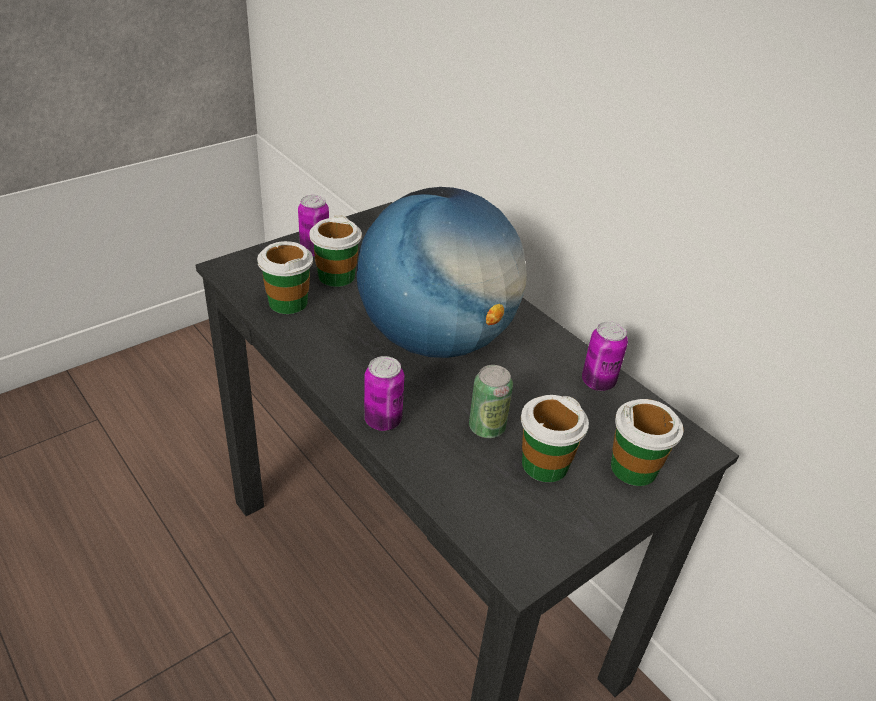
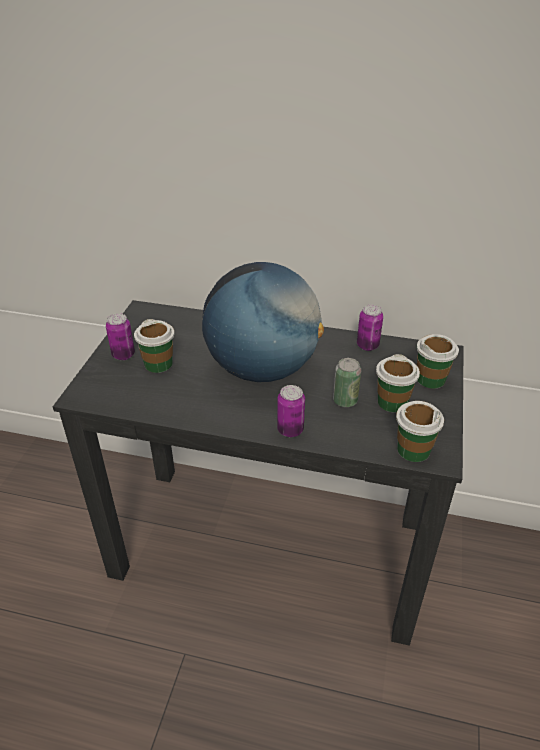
camera: 35 degrees left, 0 degrees up
cup [257,241,313,314] -> cup moved to [396,401,444,462]

